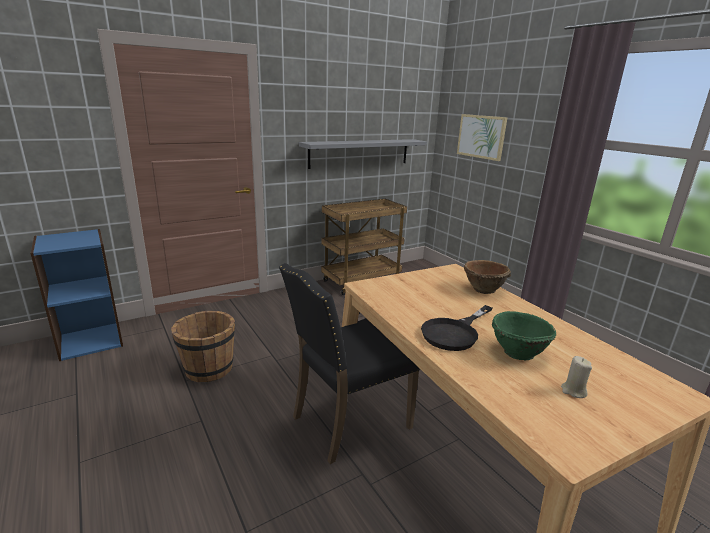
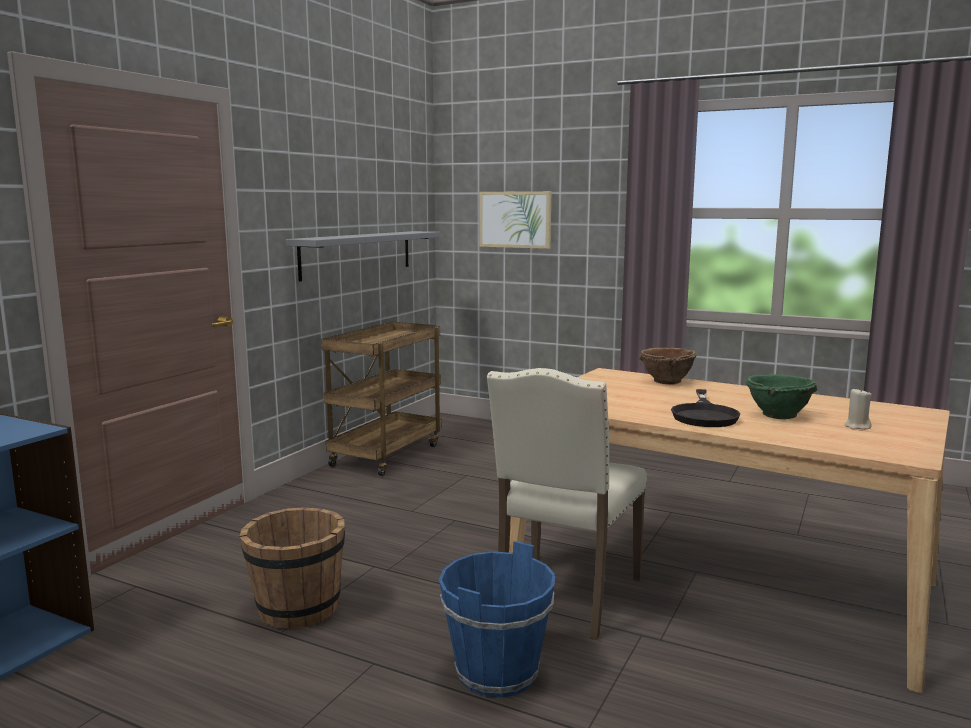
camera: 30 degrees left, 10 degrees down
black chair [279,263,420,464] -> beige chair [487,368,647,640]
none -> blue bucket [439,541,555,697]

